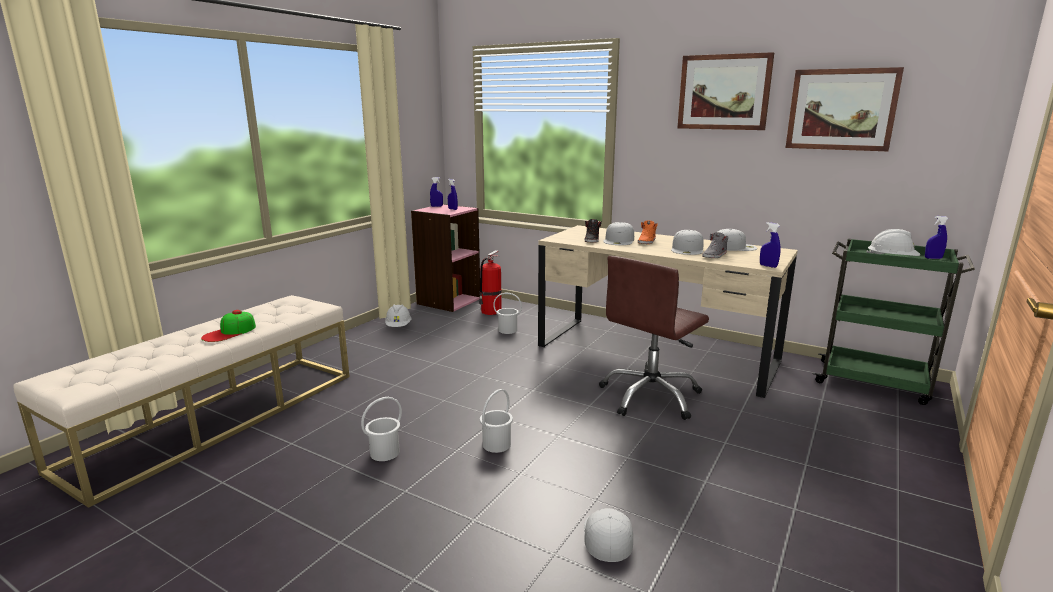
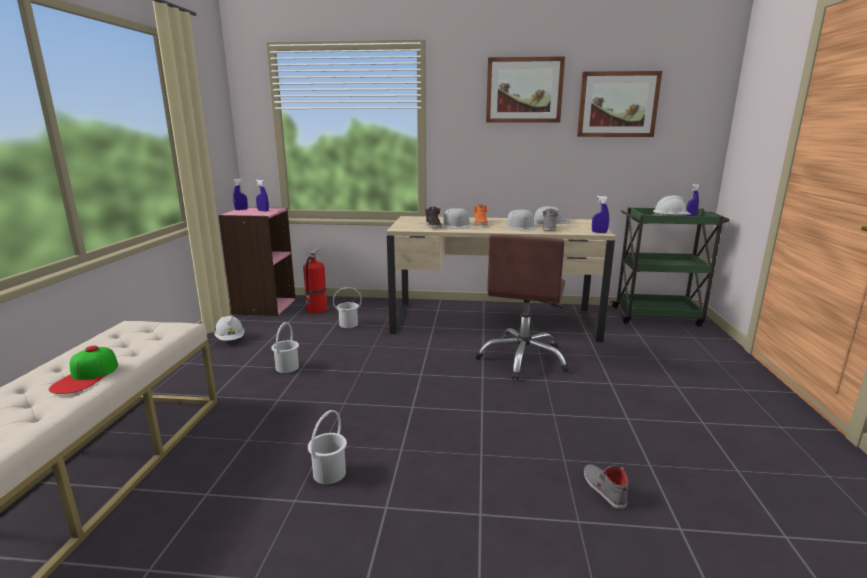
camera: 25 degrees left, 0 degrees up
white bucket [480,389,513,453] -> white bucket moved to [271,322,299,373]
white cap [584,508,633,562] -> grey shoe [584,464,629,509]

